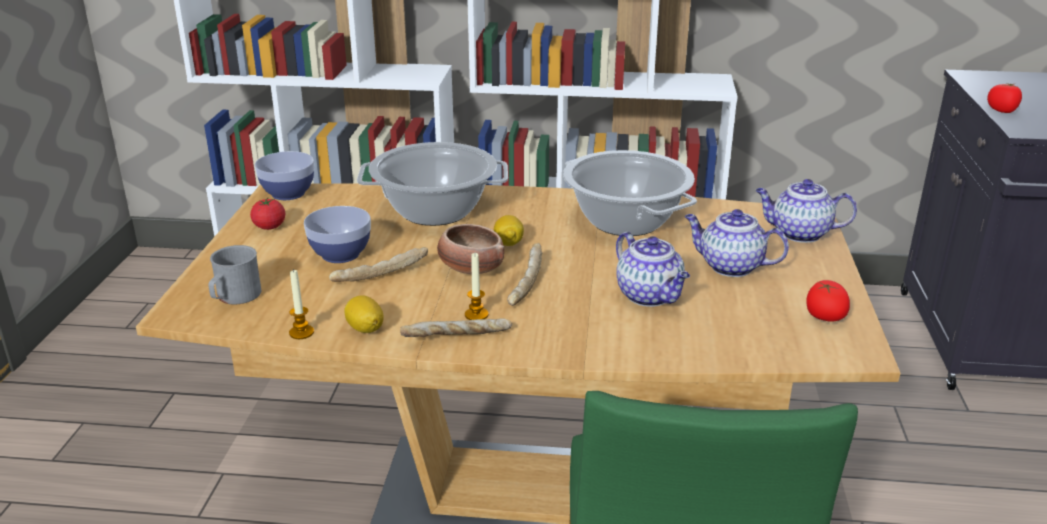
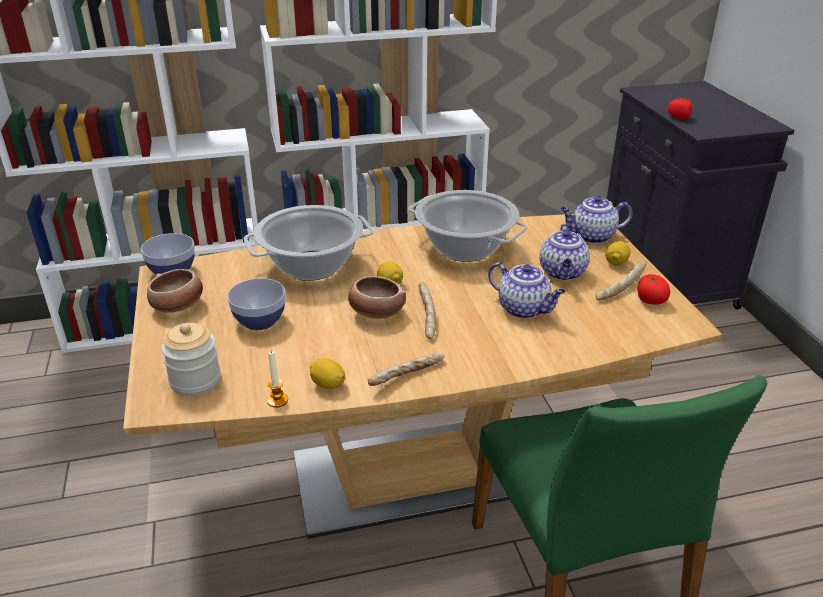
camera: 20 degrees left, 5 degrees up
grey mug [208,245,261,304] -> jar [161,323,221,396]
tomato [250,198,286,230] -> bowl [147,269,203,313]
bread [329,247,428,282] -> bread moved to [595,261,646,300]
candle [465,253,488,320] -> none
teapot [684,209,789,277] -> teapot turned 90 degrees counterclockwise [539,224,590,280]
none -> lemon [605,241,630,266]

